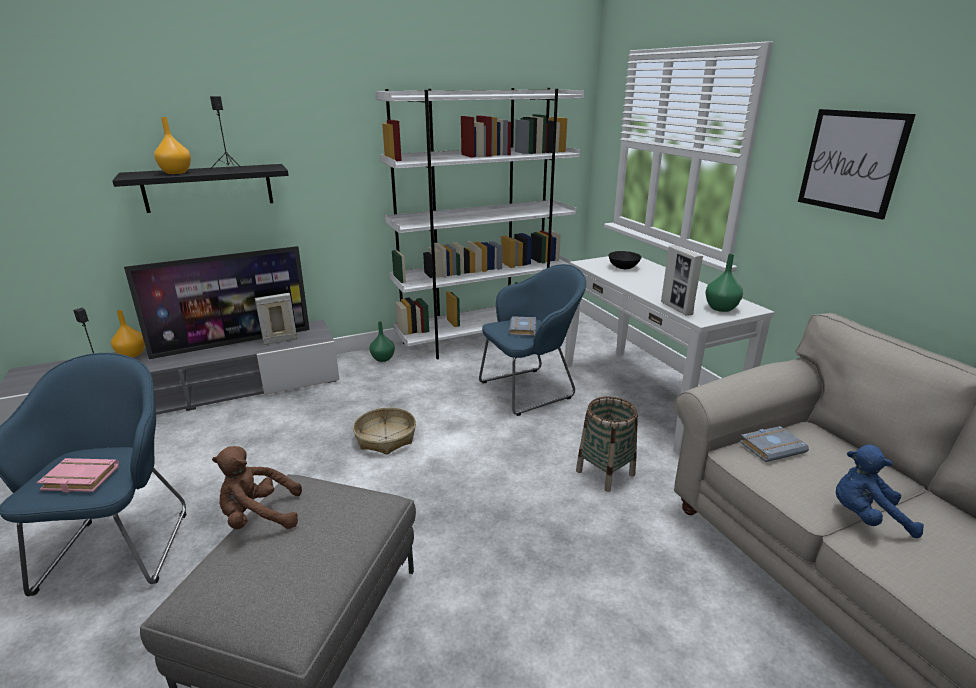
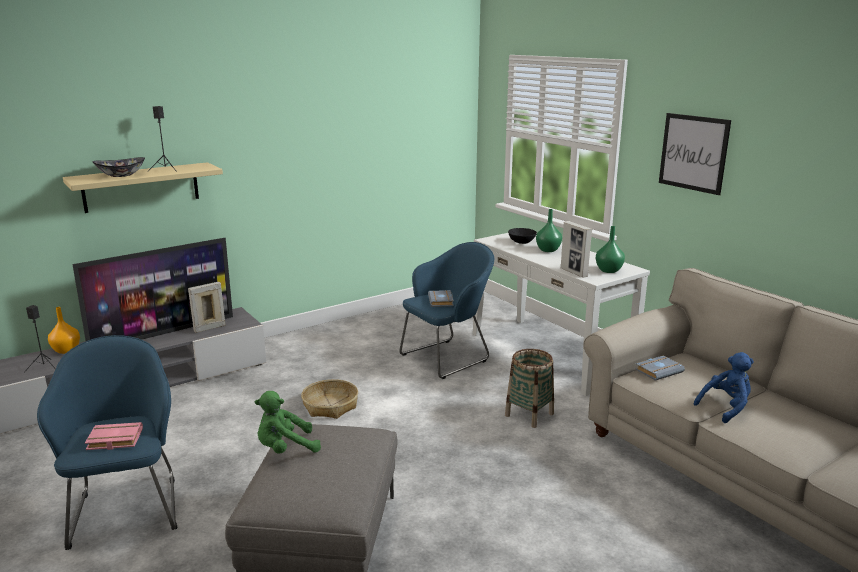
camera: 10 degrees left, 5 degrees down
black shelf [112,164,289,213] -> beige shelf [63,162,223,213]
orange vase [154,117,191,174] -> bowl [92,157,145,177]
brown plush toy [212,446,302,529] -> green plush toy [255,391,321,454]
green vase [370,321,395,362] -> green vase moved to [536,209,562,252]
white bookcase [375,88,584,359] -> none
blue plush toy [836,444,924,538] -> blue plush toy turned 150 degrees clockwise [694,352,754,423]

